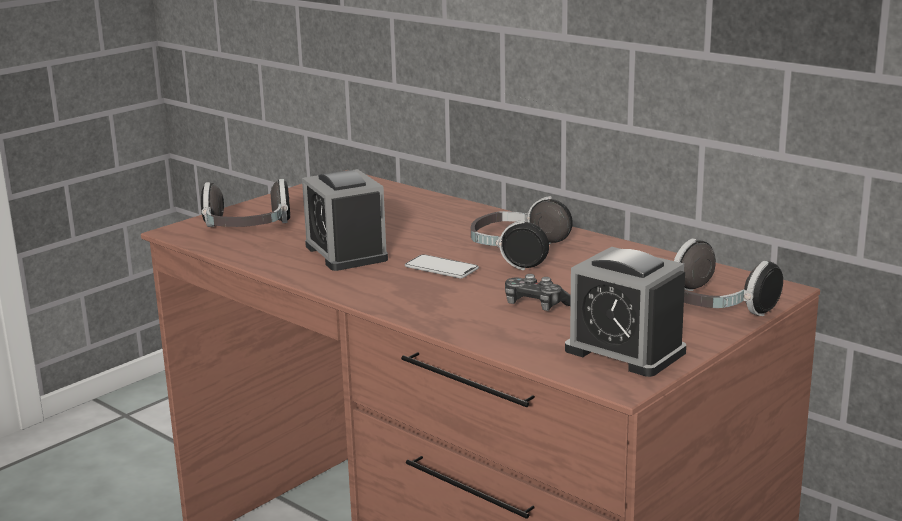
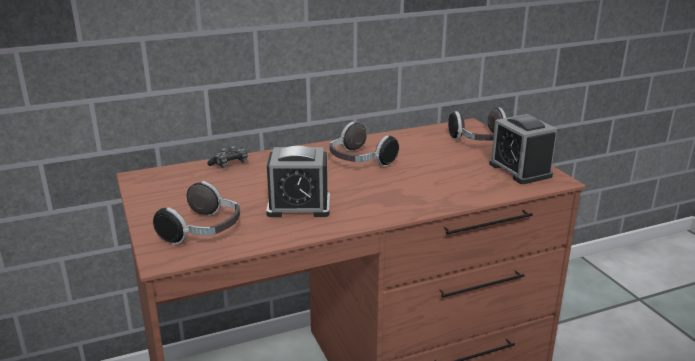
camera: 65 degrees left, 5 degrees up
phone [405,254,479,278] -> none
game controller [505,274,571,311] -> game controller moved to [207,146,248,168]
alarm clock [565,247,686,377] -> alarm clock turned 90 degrees clockwise [489,114,557,184]

